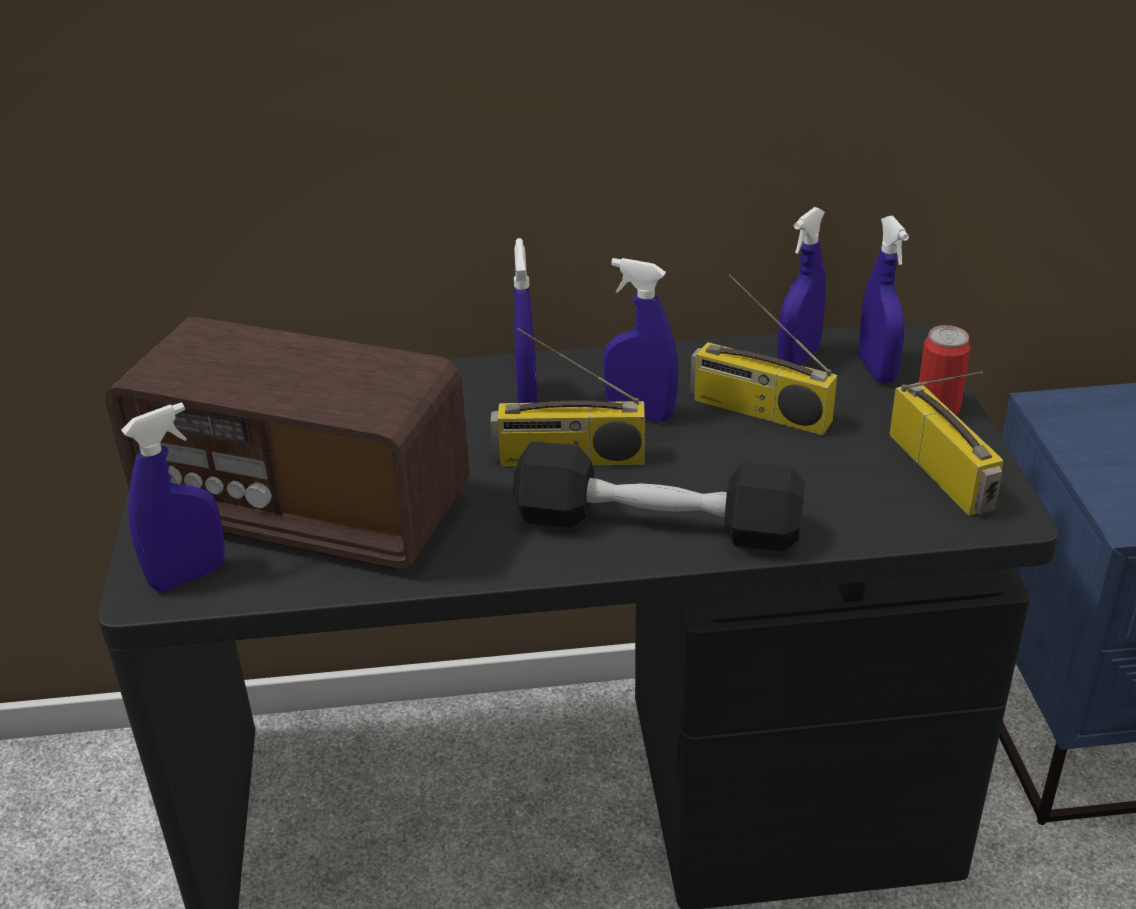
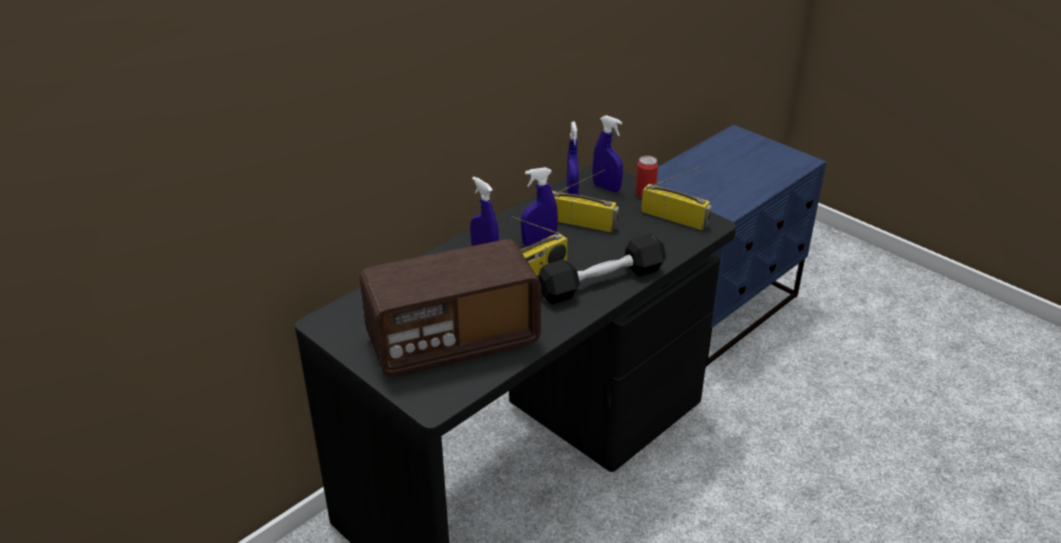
camera: 40 degrees left, 0 degrees up
blue spray bottle [121,402,225,591] -> none
radio [690,274,837,435] -> radio turned 150 degrees counterclockwise [552,170,619,232]

